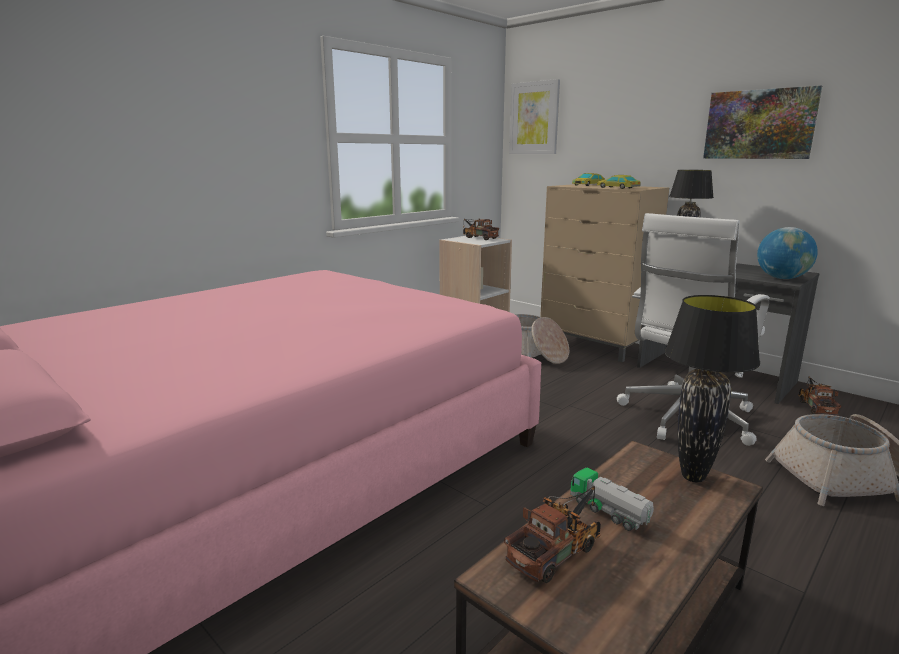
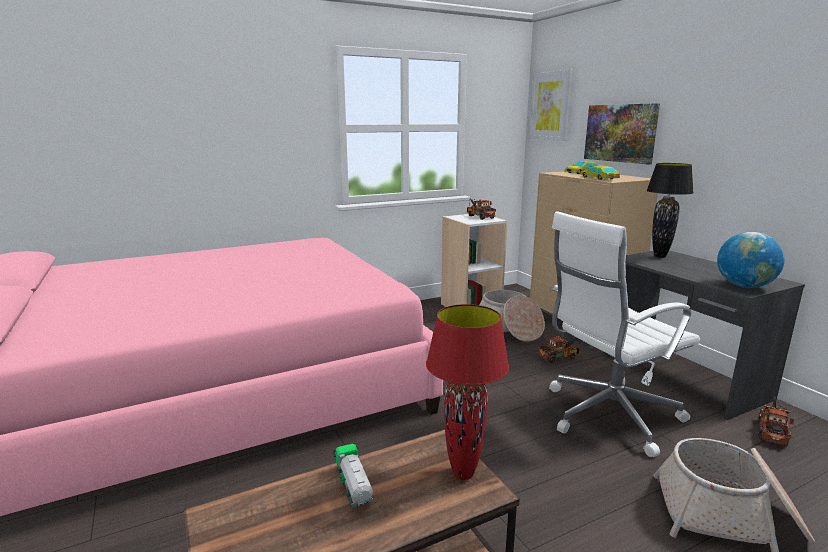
camera: 20 degrees right, 0 degrees up
toy truck [504,486,601,583] -> toy truck moved to [538,336,580,363]
black table lamp [665,295,760,482] -> red table lamp [426,304,509,480]
picture [703,86,822,159] -> picture moved to [584,103,660,165]

